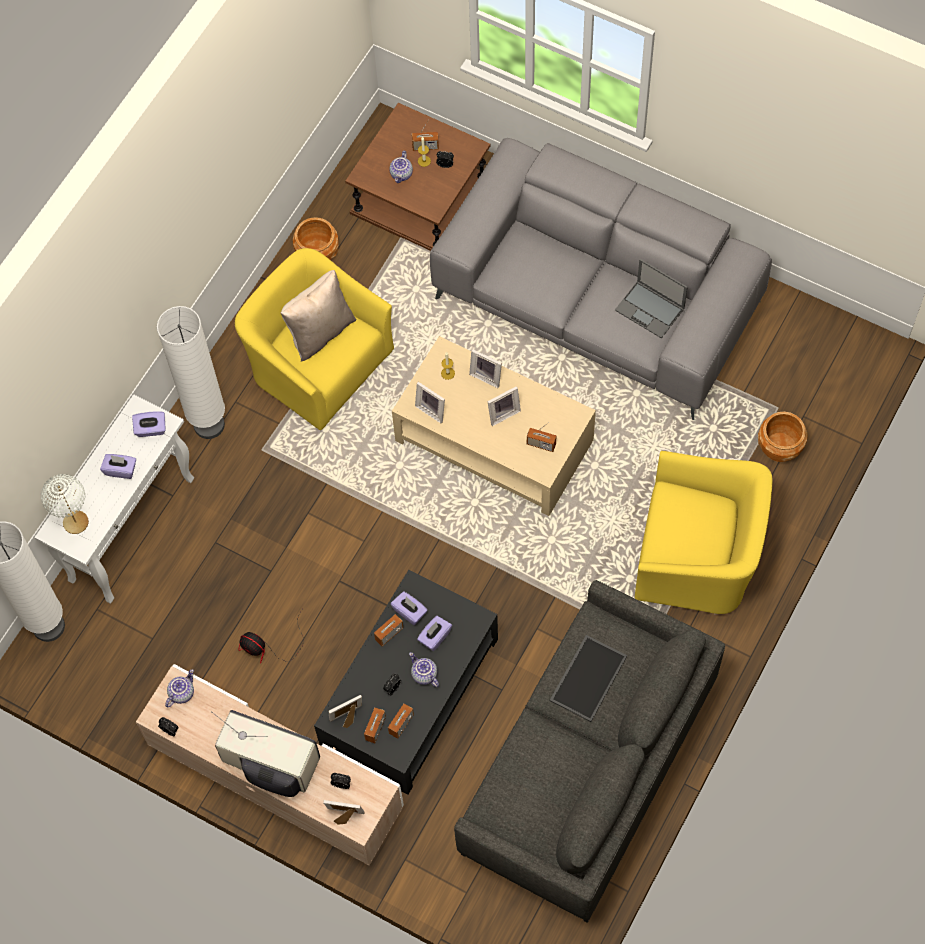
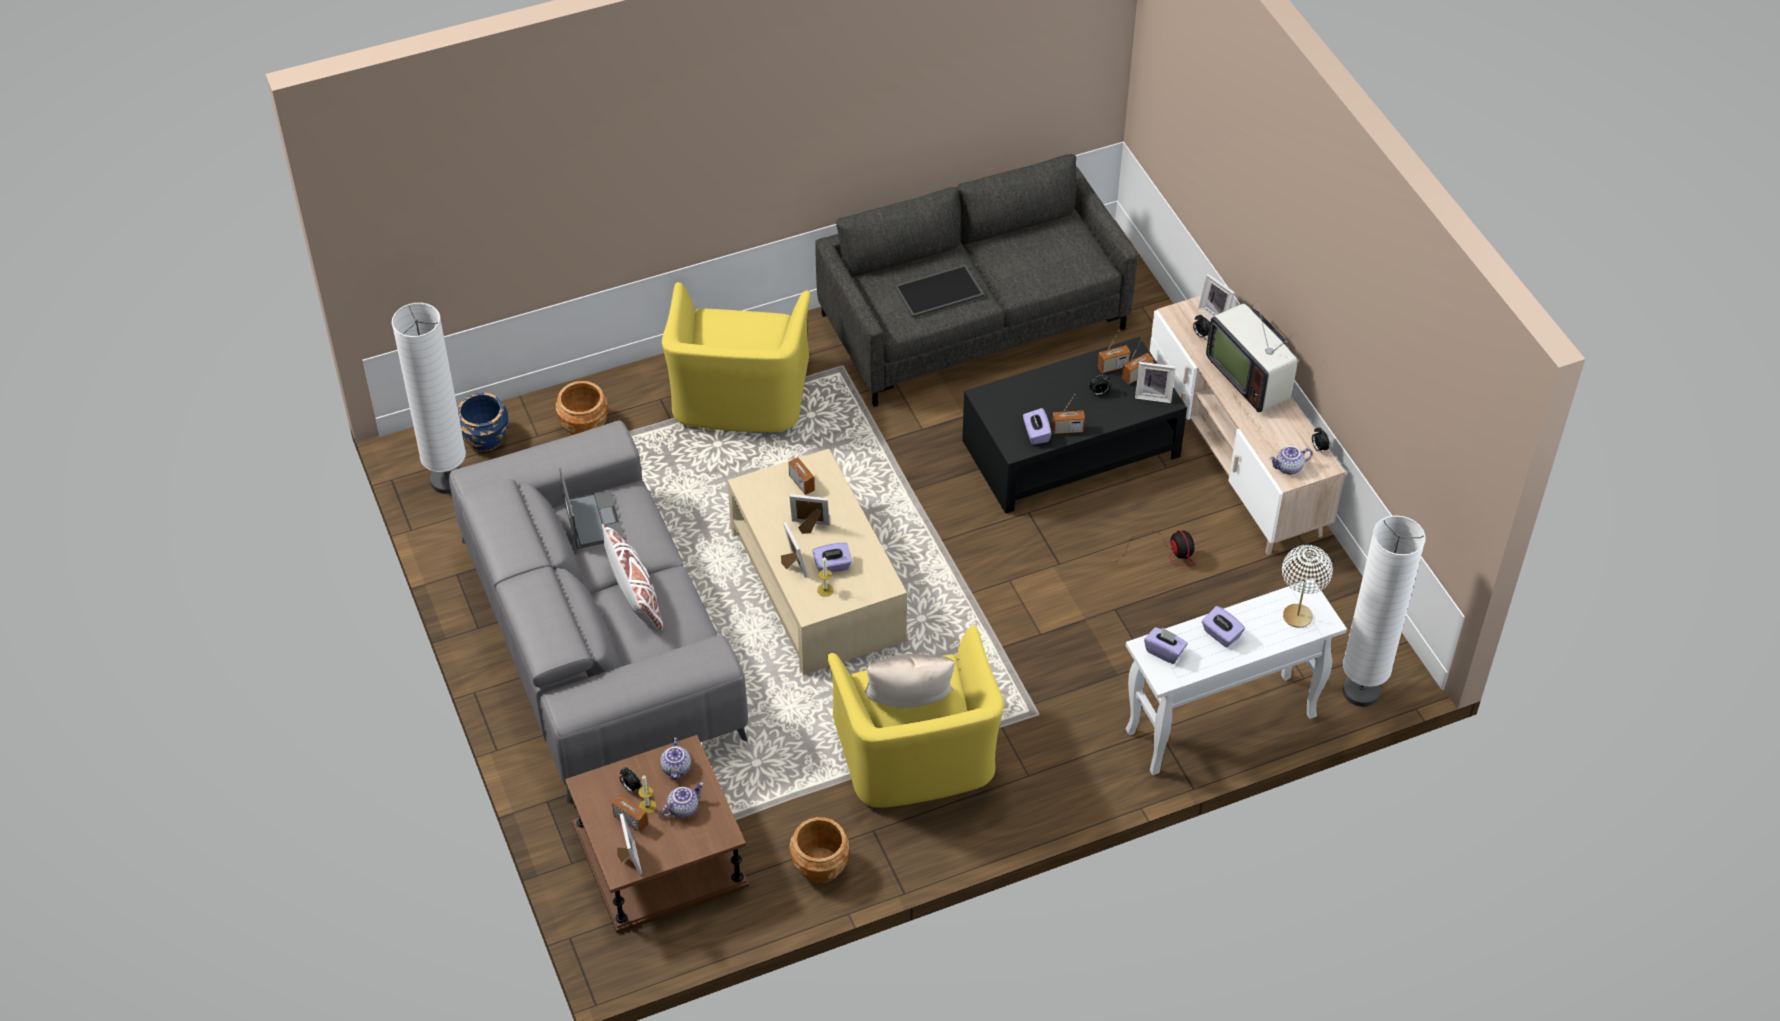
camera: 145 degrees left, 15 degrees down
white floor lamp [157,306,225,439] -> white floor lamp moved to [392,303,466,494]
teapot [409,652,439,687] -> teapot moved to [660,737,691,780]
picture frame [415,382,445,423] -> picture frame moved to [617,814,642,875]
purple tissue box [417,616,452,651] -> purple tissue box moved to [812,543,852,573]
yellow armchair [635,451,772,615] -> yellow armchair turned 135 degrees counterclockwise [662,282,811,432]
none -> blue planter [458,393,508,451]
none -> white pillow [602,524,663,632]

